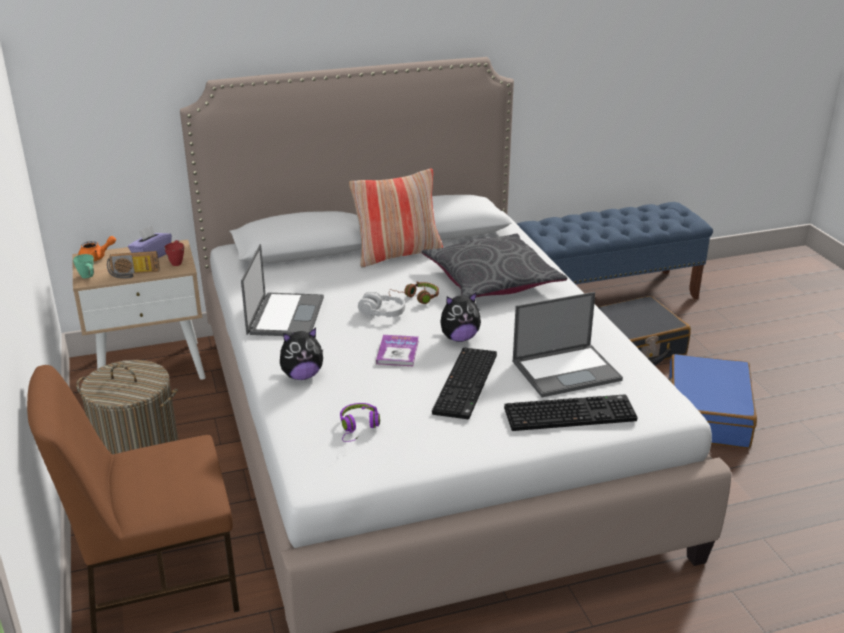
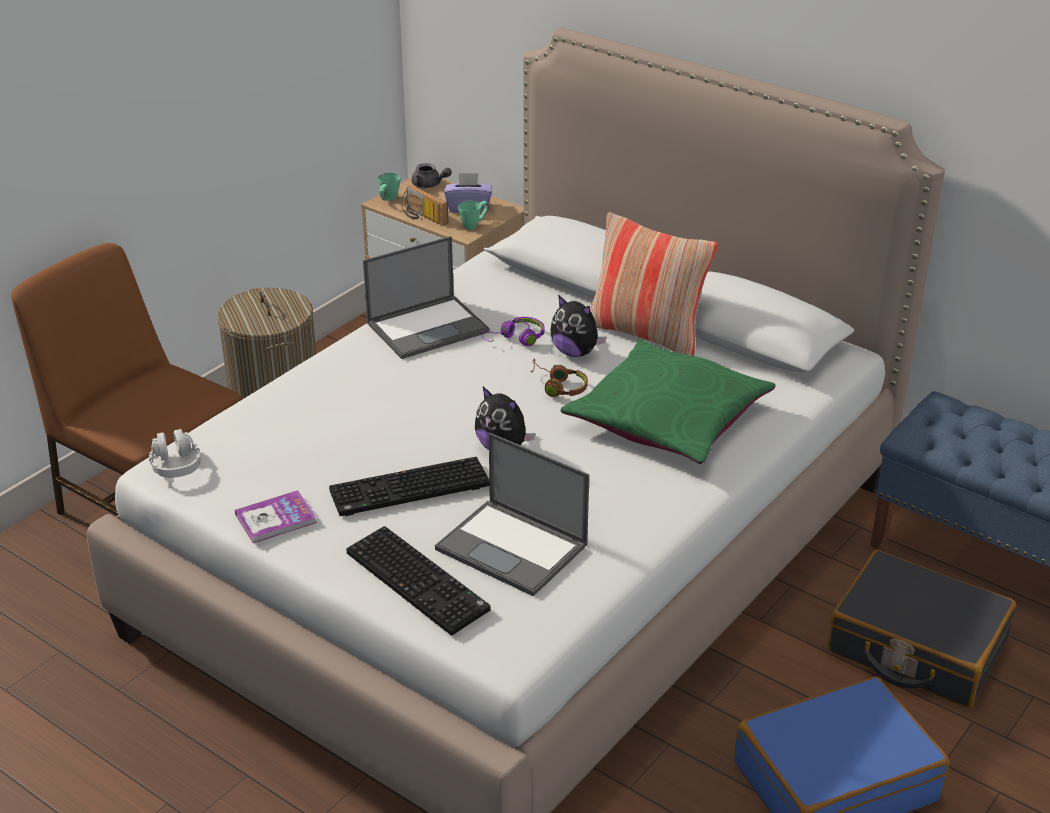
camera: 55 degrees right, 5 degrees up
orange teapot [78,236,116,261] -> grey teapot [411,163,452,188]
red mug [164,240,184,266] -> green mug [458,200,489,230]
plush toy [280,328,323,380] -> plush toy moved to [550,295,607,357]
purple headphones [340,403,380,442] -> purple headphones moved to [481,317,545,346]
grey headphones [358,292,405,317] -> grey headphones moved to [149,429,201,478]
book [376,335,419,366] -> book moved to [235,490,317,543]
grey pillow [422,234,567,298] -> green pillow [560,339,776,464]

